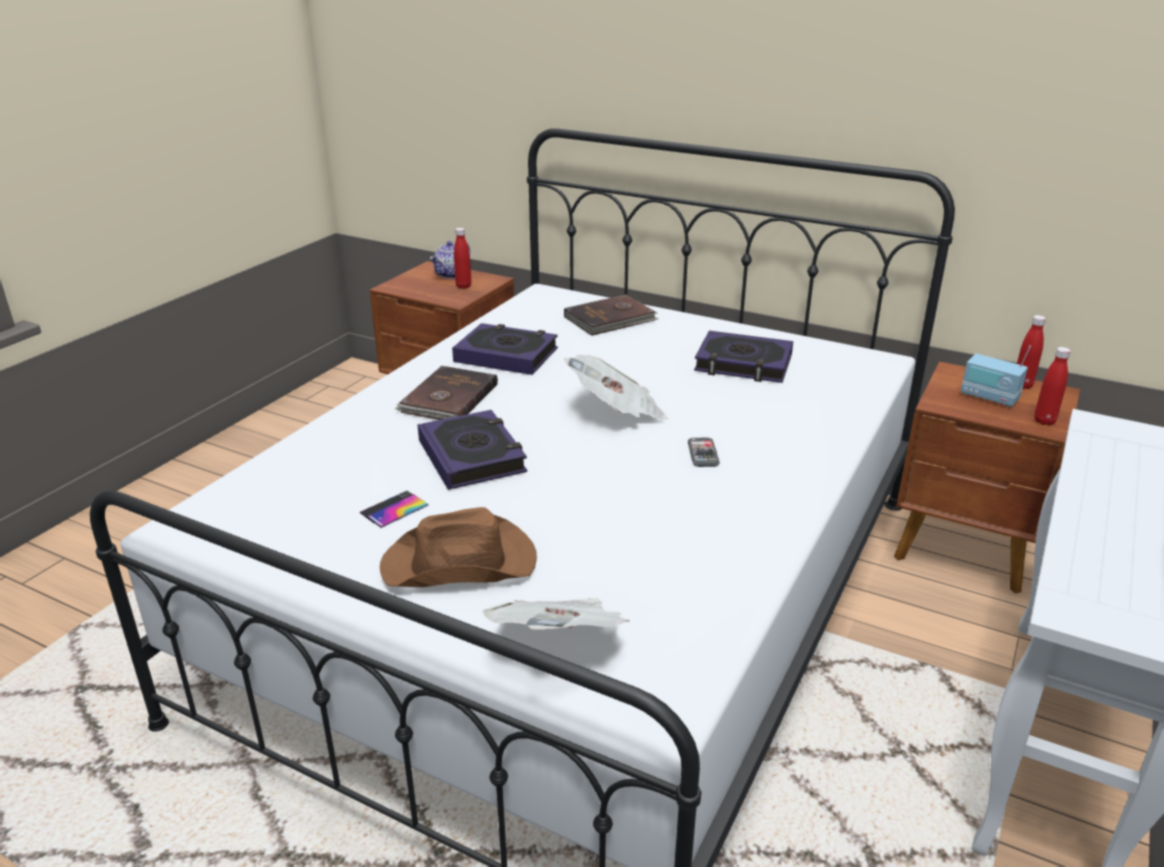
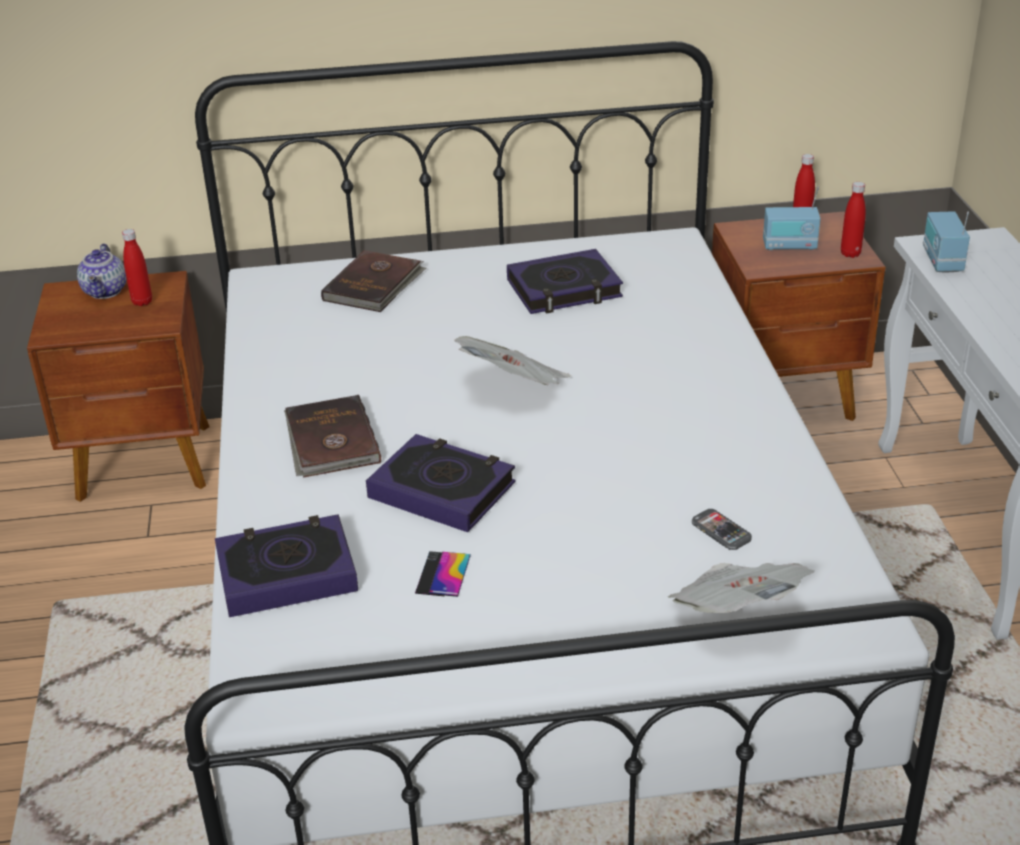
camera: 35 degrees left, 5 degrees up
brown hat [380,507,537,587] -> none
book [452,323,558,375] -> book moved to [215,514,358,617]
phone [688,438,720,467] -> phone moved to [692,509,752,550]
none -> radio [923,211,970,272]

